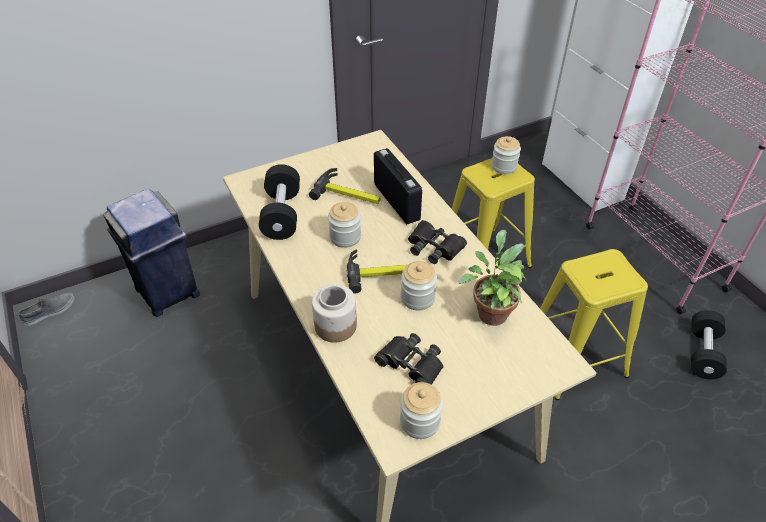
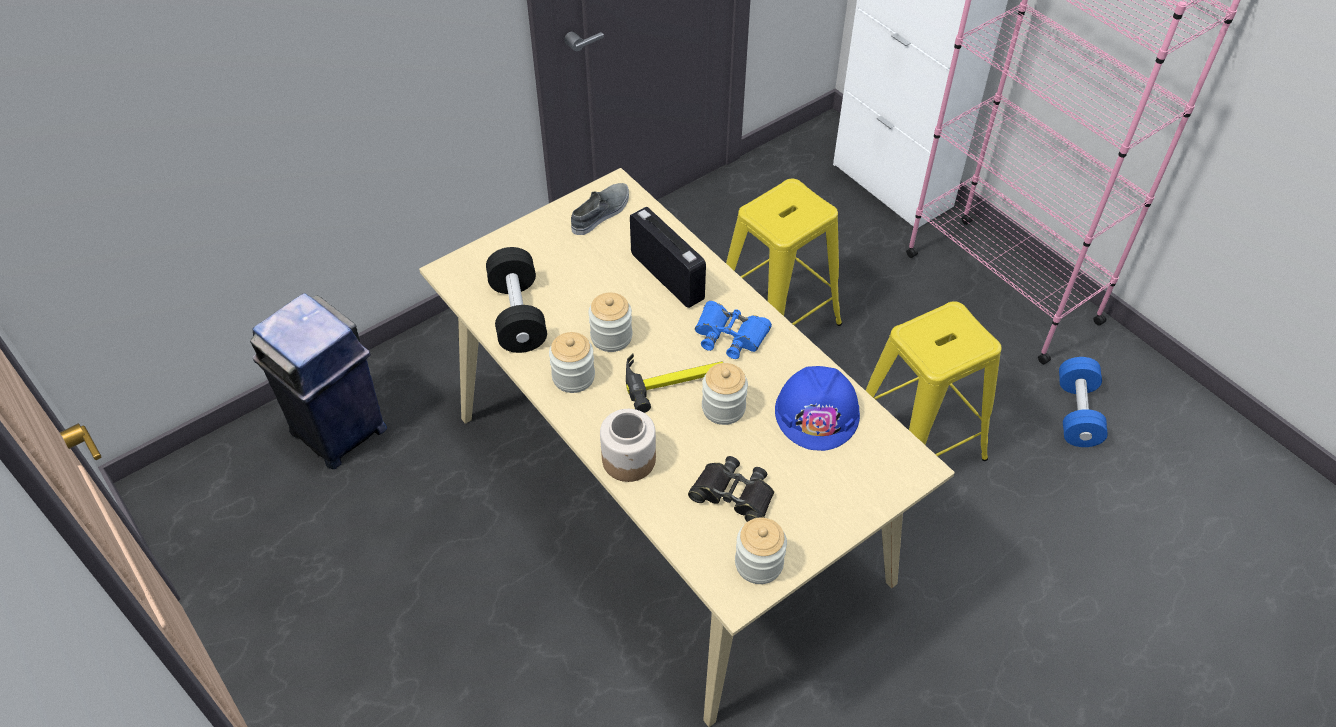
camera: 10 degrees left, 5 degrees up
grey shoe [19,293,75,326] -> grey shoe moved to [571,183,629,235]
hammer [309,168,380,204] -> none
black binoculars [408,220,467,264] -> blue binoculars [695,301,772,359]
potted plant [458,230,527,326] -> blue hard hat [775,366,860,451]
jar [491,136,521,174] -> jar moved to [549,332,595,393]
black dumbbell [691,310,727,379] -> blue dumbbell [1059,357,1108,447]

